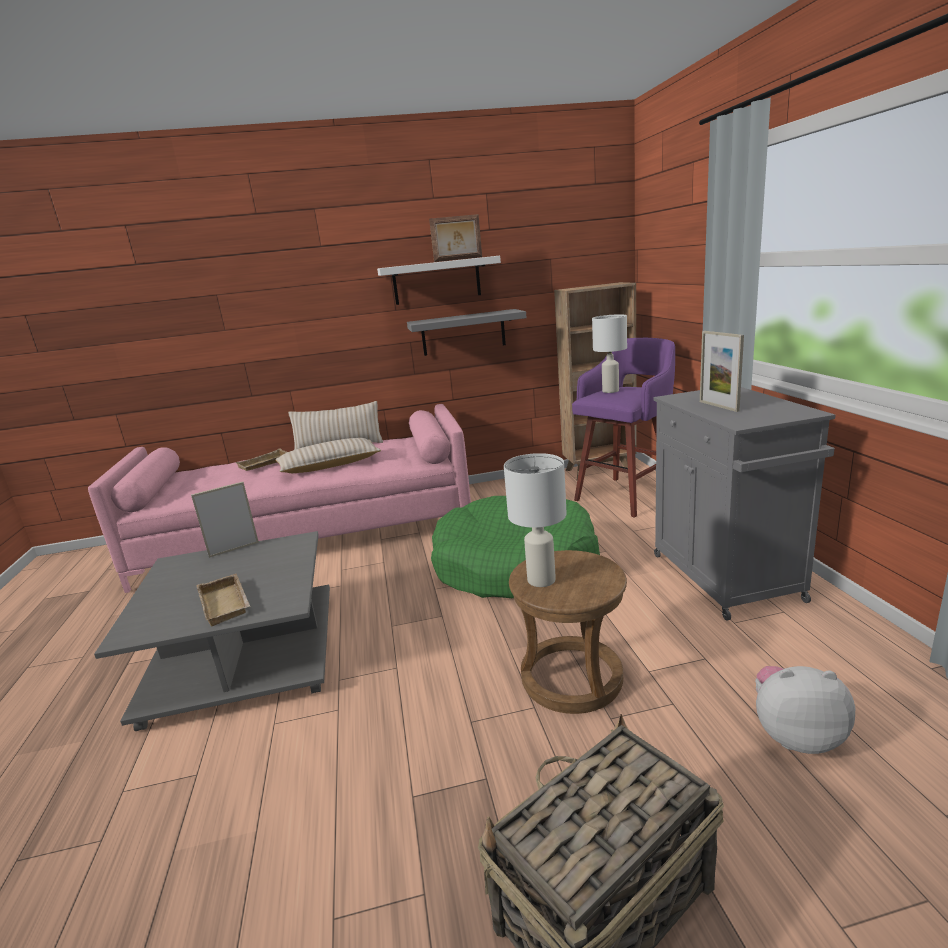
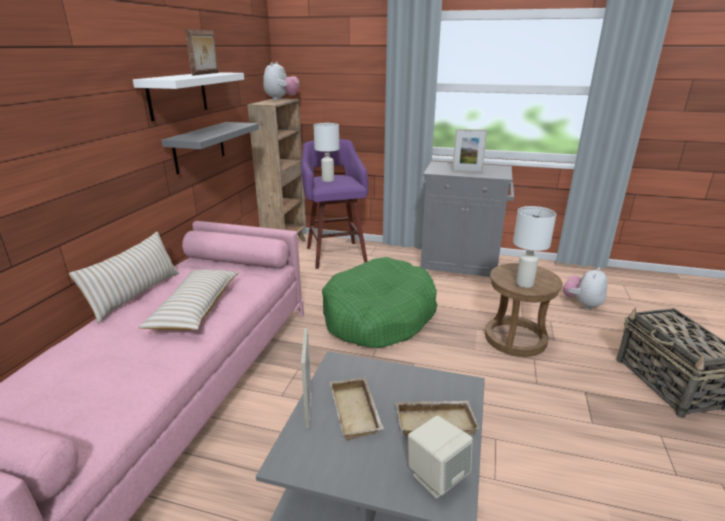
camera: 65 degrees left, 5 degrees up
beige tray [235,448,287,471] -> beige tray moved to [330,377,384,441]
none -> plush toy [263,62,299,100]
none -> beige speaker [408,415,473,499]

